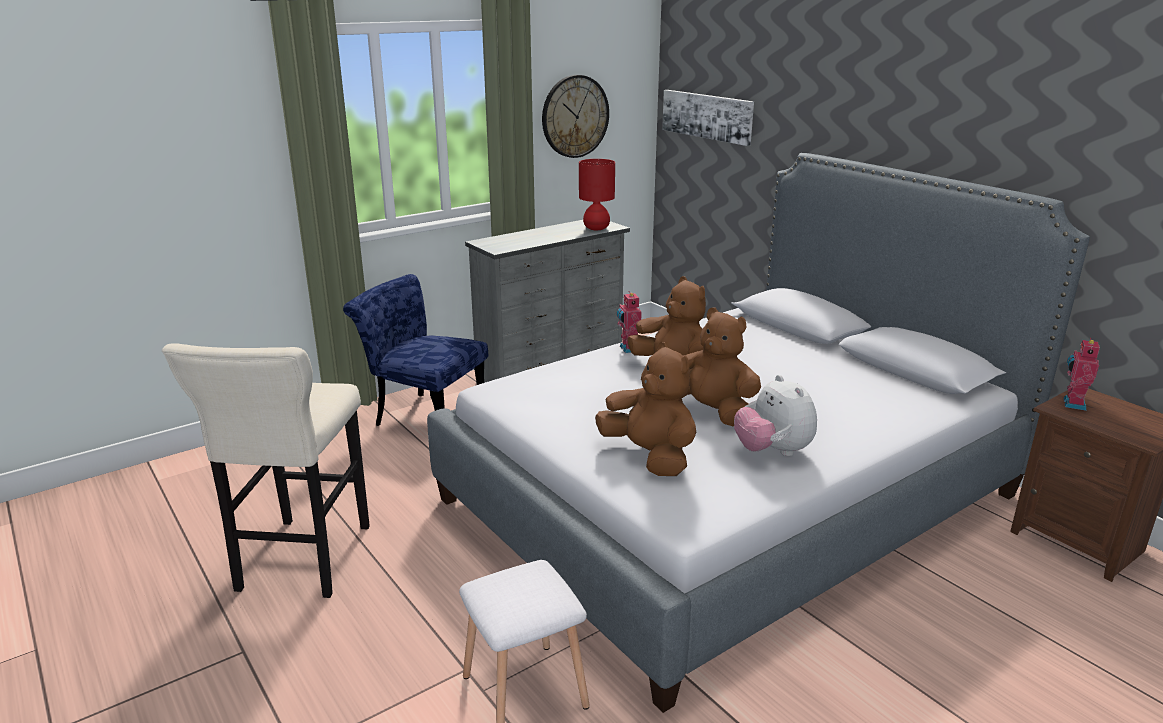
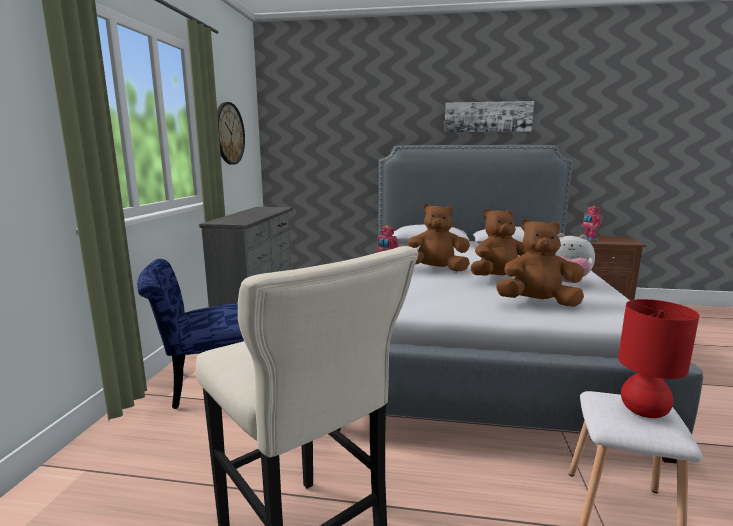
camera: 45 degrees left, 10 degrees down
red table lamp [579,159,615,230] -> red table lamp moved to [618,299,700,418]
picture [662,90,754,146] -> picture moved to [444,101,534,132]

